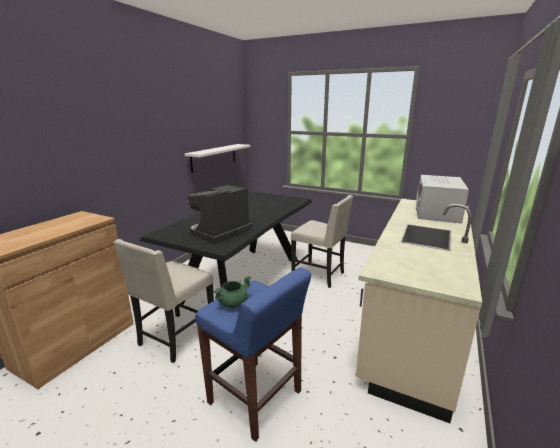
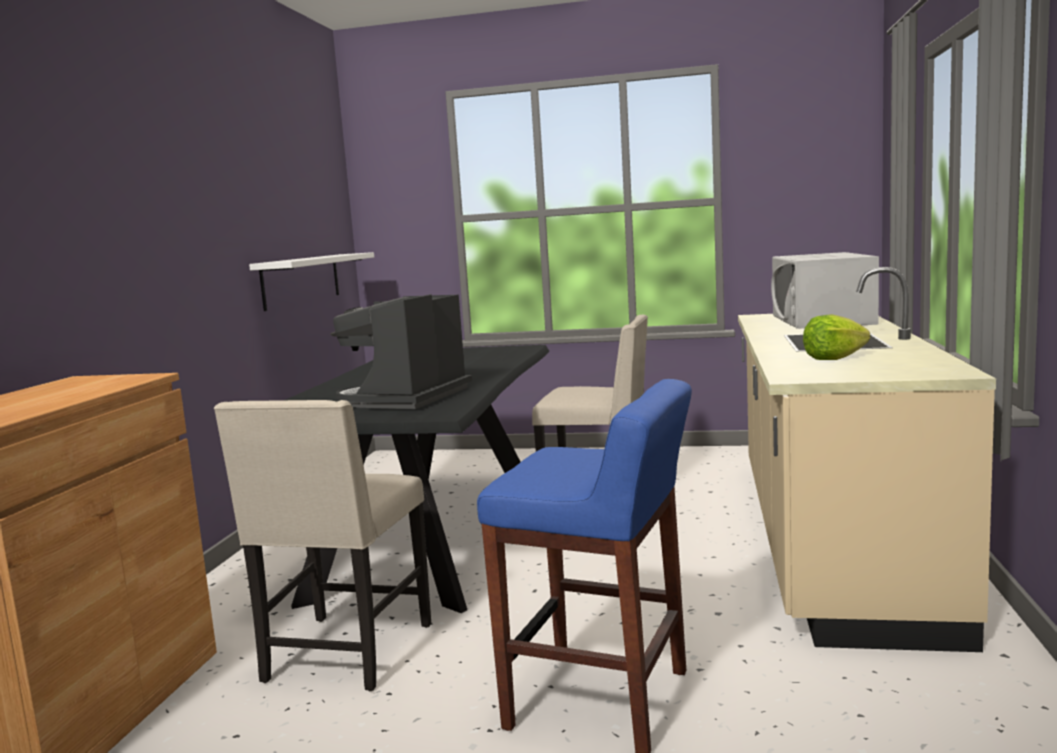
camera: 15 degrees left, 10 degrees down
green cooking pot [213,276,252,308] -> none
none -> lettuce [803,314,870,360]

